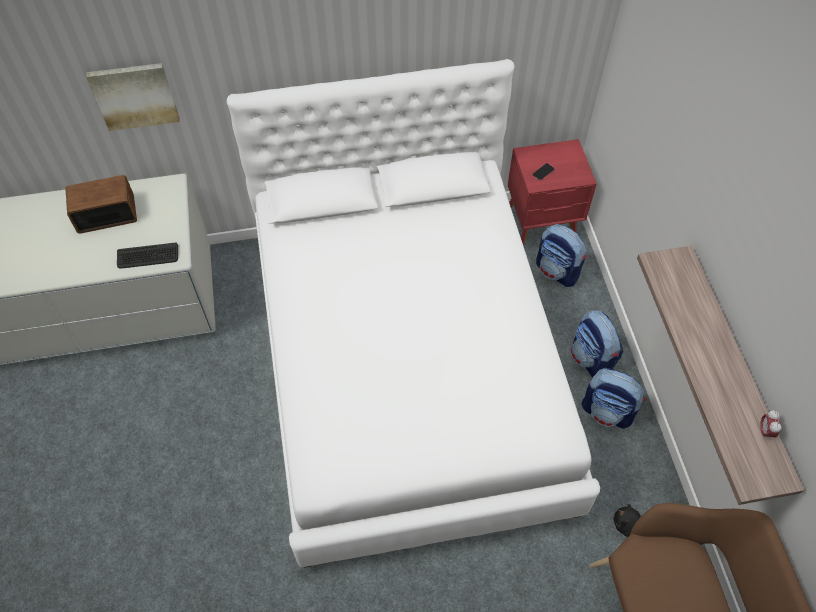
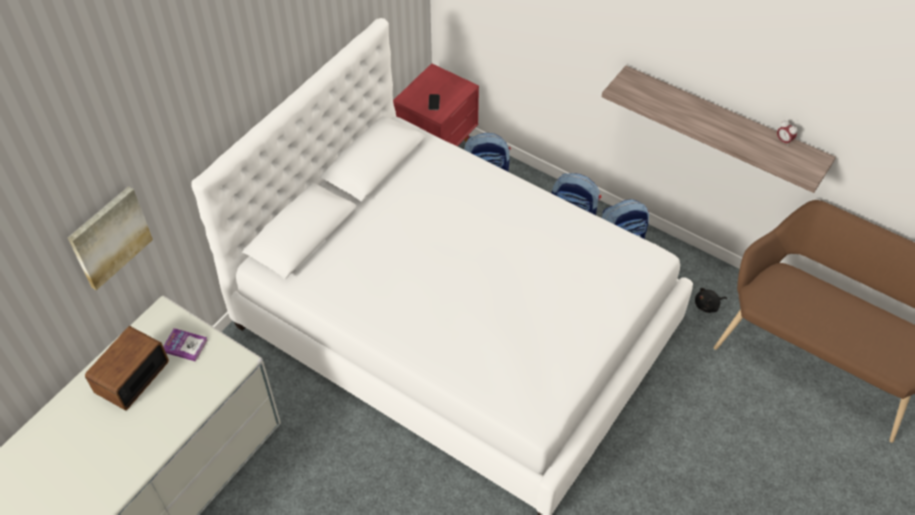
camera: 45 degrees left, 5 degrees down
keyboard [117,243,178,269] -> none
none -> book [163,328,208,362]

